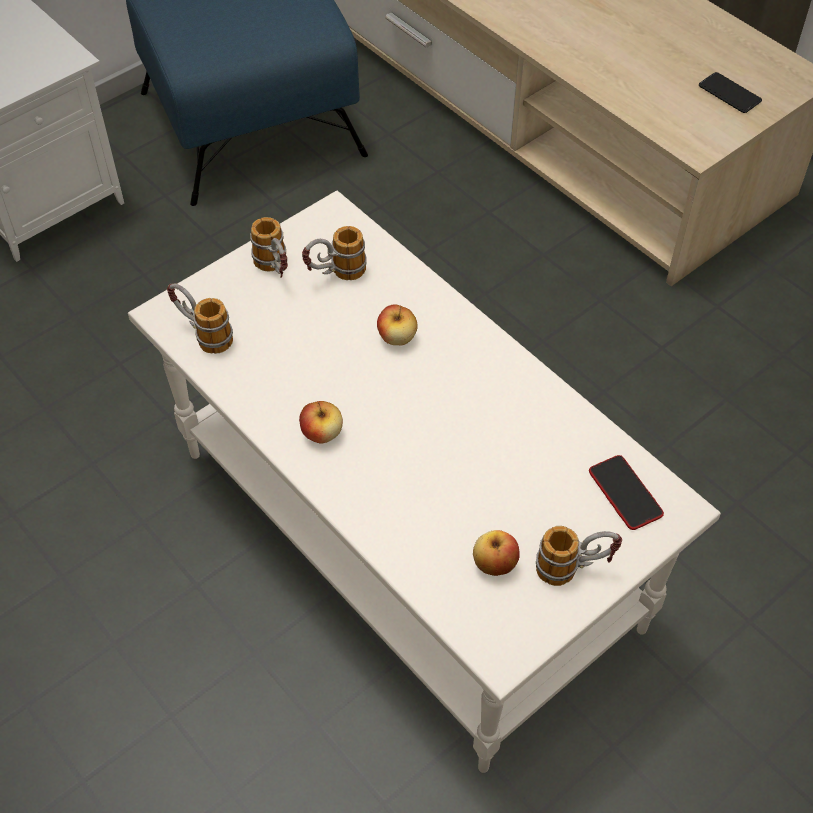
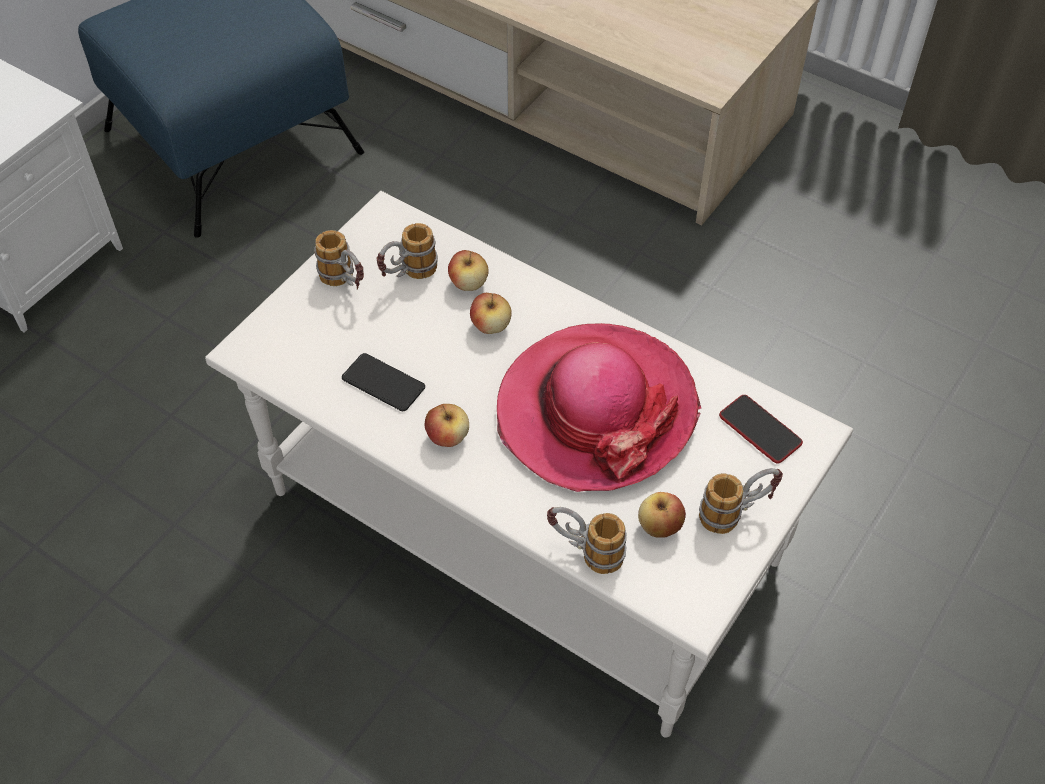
camera: 15 degrees left, 0 degrees up
mug [167,284,233,354] -> mug moved to [547,507,627,574]
phone [699,72,762,113] -> phone moved to [342,353,425,411]
none -> apple [448,250,489,291]
none -> hat [497,323,701,492]

